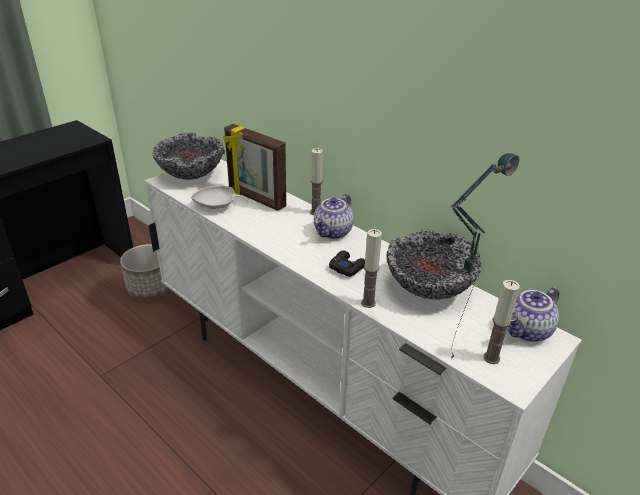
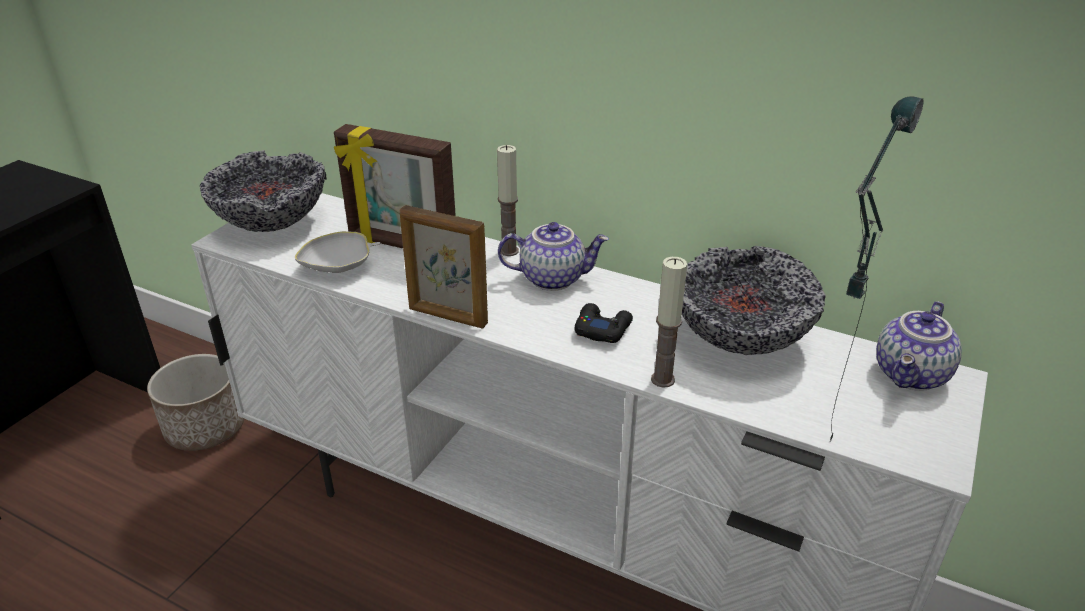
camera: 15 degrees left, 0 degrees up
teapot [314,194,354,239] -> teapot turned 105 degrees counterclockwise [498,222,609,291]
candle [483,280,520,364] -> none
none -> picture frame [400,205,488,329]

